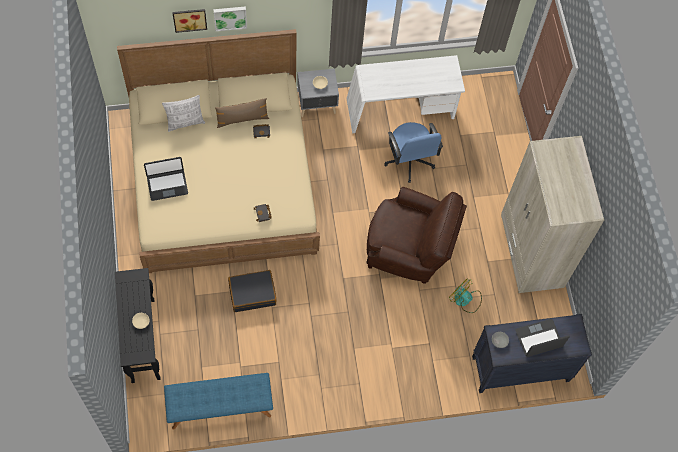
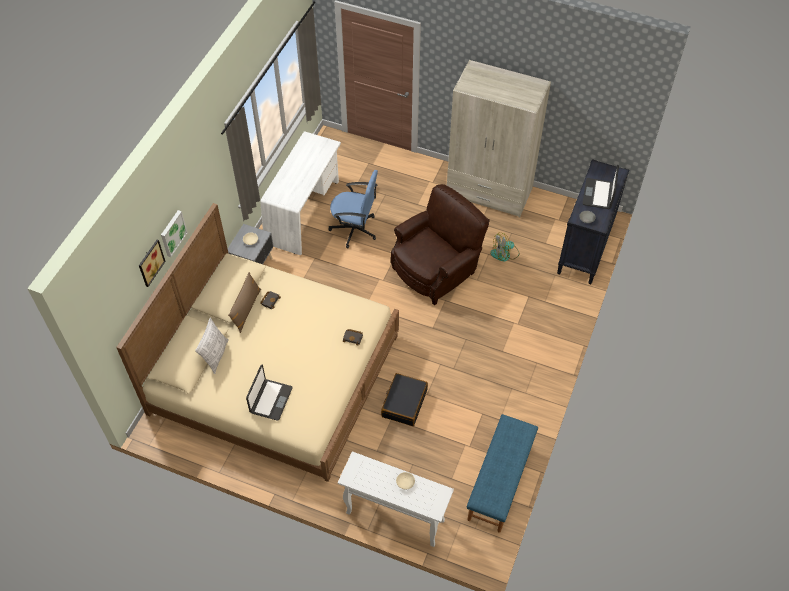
camera: 55 degrees left, 10 degrees down
black console table [115,268,161,383] -> white console table [338,451,454,547]

